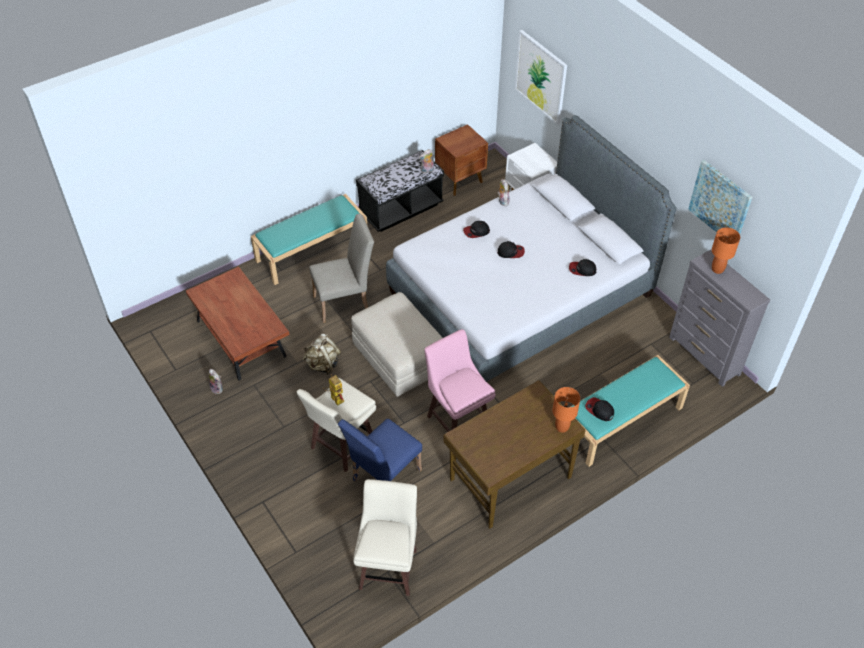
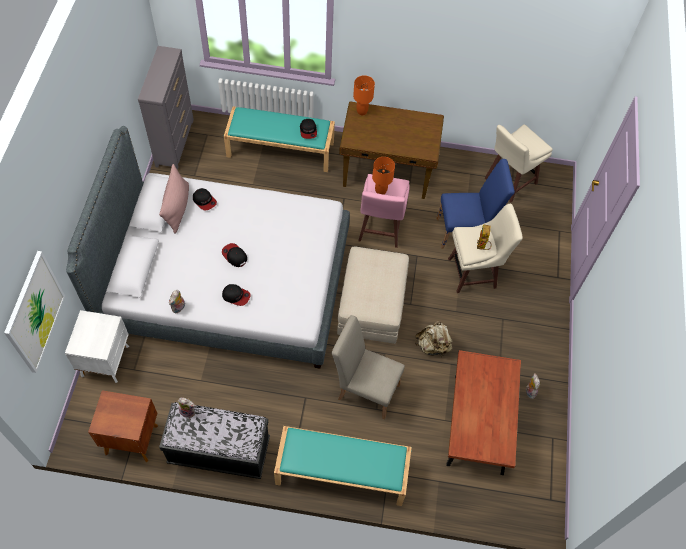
camera: 140 degrees left, 10 degrees up
picture [688,160,752,234] -> none
orange table lamp [712,227,740,274] -> orange table lamp moved to [372,157,395,195]
none -> pink pillow [159,164,189,233]

